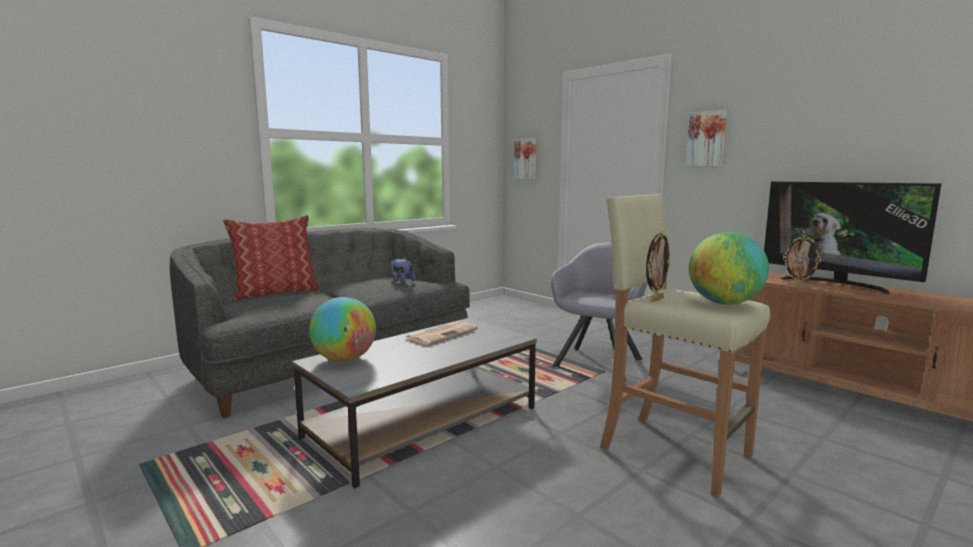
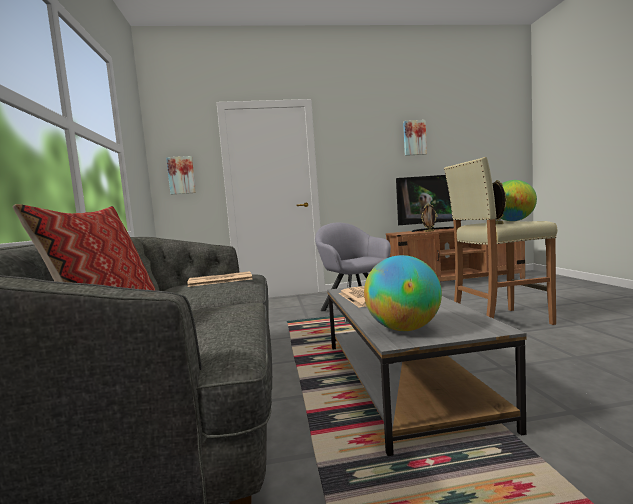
camera: 55 degrees left, 5 degrees down
plush toy [391,258,415,283] -> newspaper [188,271,252,287]
picture [686,110,727,167] -> picture moved to [403,120,427,156]

